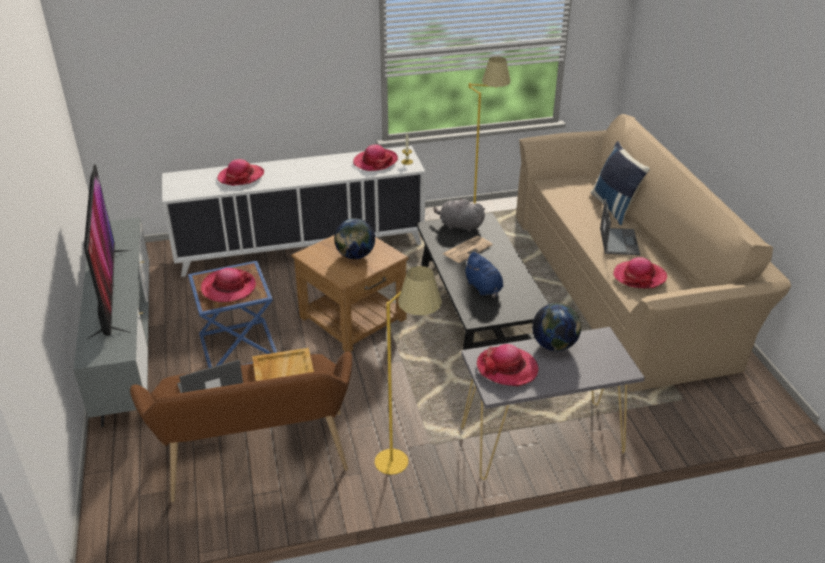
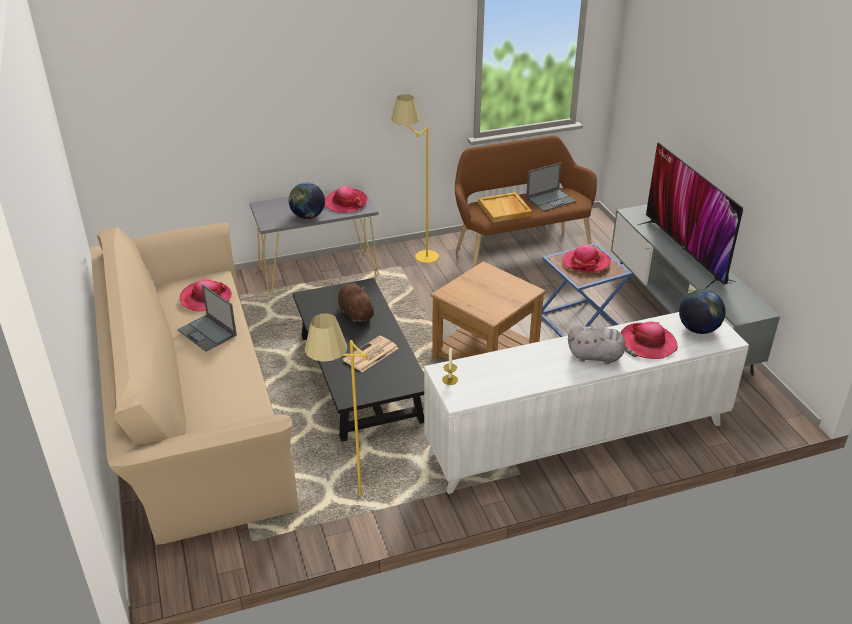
camera: 175 degrees right, 0 degrees up
globe [334,218,375,259] -> globe moved to [679,289,726,334]
hat [353,145,398,171] -> none
grey plush toy [434,198,485,232] -> grey plush toy moved to [568,326,637,364]
blue plush toy [464,252,503,298] -> brown plush toy [338,284,376,322]
blue pillow [590,141,650,225] -> none
laptop [600,199,640,255] -> laptop turned 45 degrees counterclockwise [177,284,237,352]

